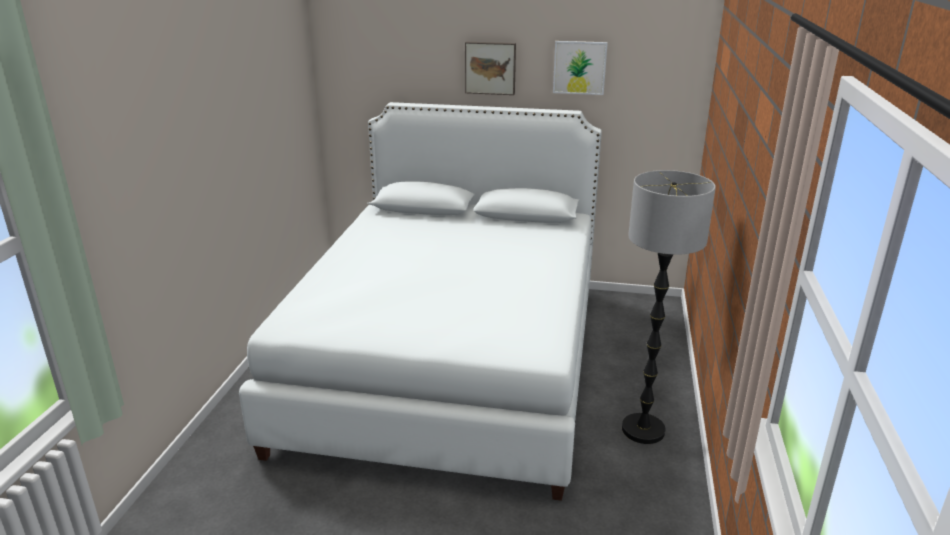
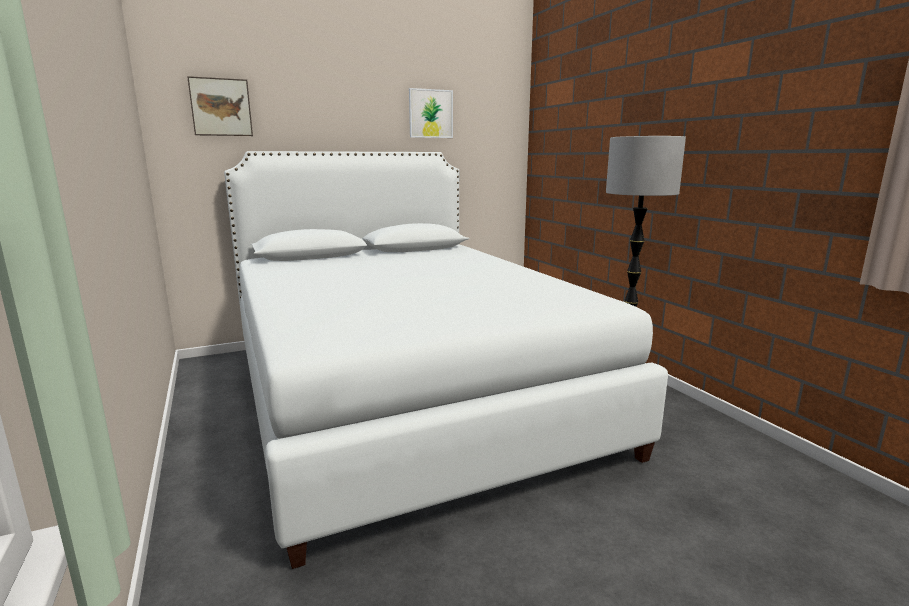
camera: 35 degrees left, 10 degrees down
picture [465,42,516,95] -> picture moved to [187,76,253,136]

